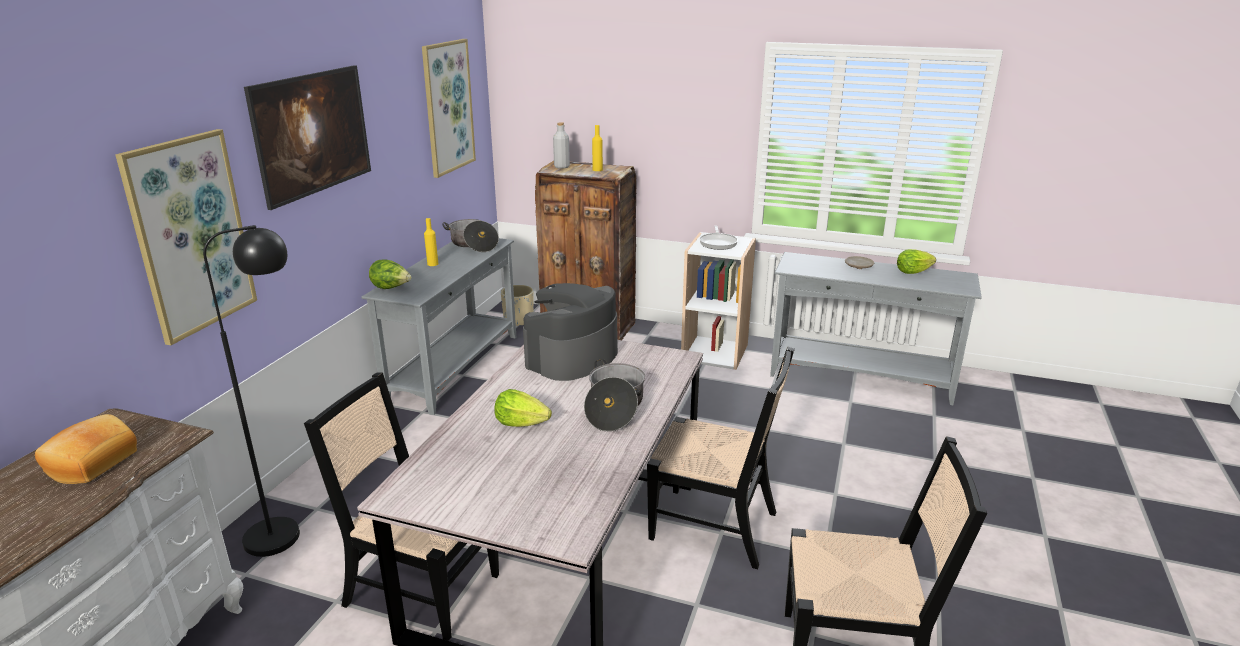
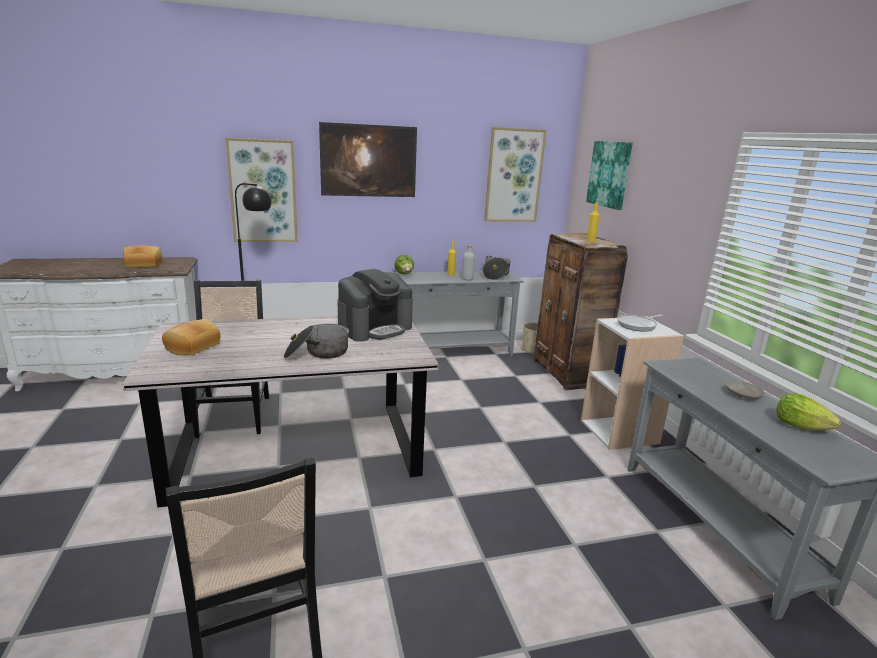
camera: 55 degrees right, 5 degrees down
lettuce [494,389,552,427] -> none
coffee machine [523,283,618,381] -> coffee machine turned 135 degrees clockwise [338,269,413,342]
grey bottle [553,122,570,169] -> grey bottle moved to [462,245,475,281]
chair [647,347,795,569] -> none
none -> bread [162,319,221,356]
none -> picture [586,141,633,210]

